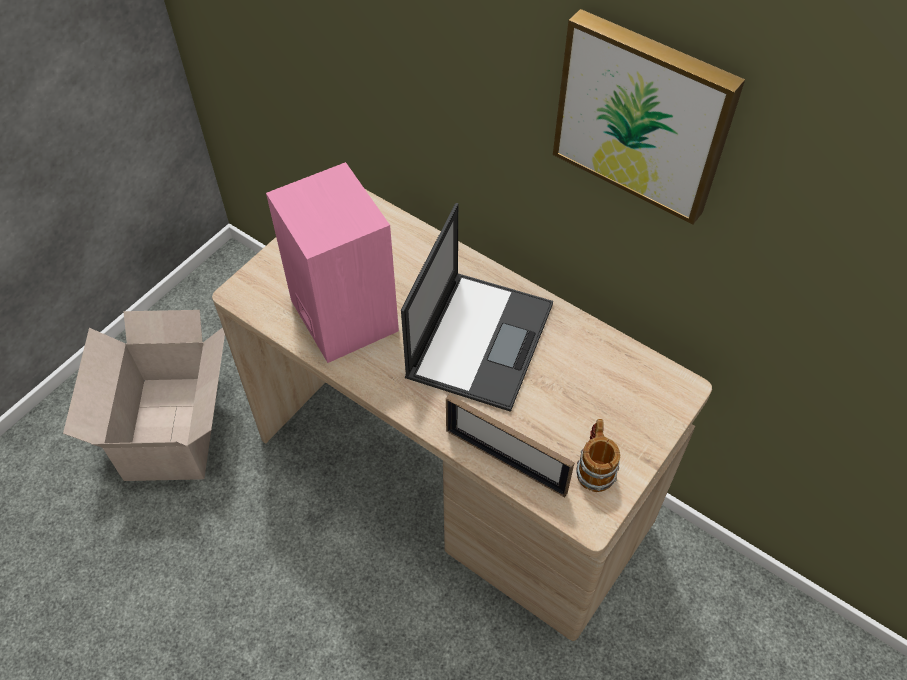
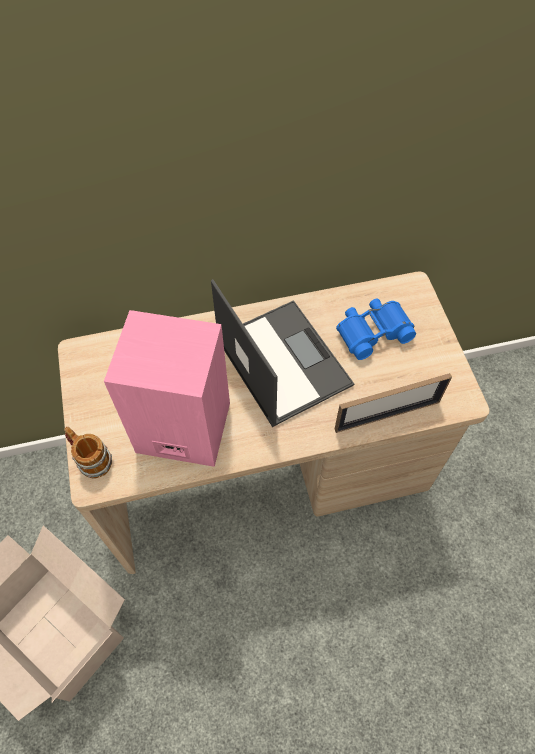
camera: 50 degrees left, 5 degrees up
picture [553,9,745,224] -> none
mug [576,419,620,492] -> mug moved to [64,427,112,479]
none -> blue binoculars [336,298,416,360]

